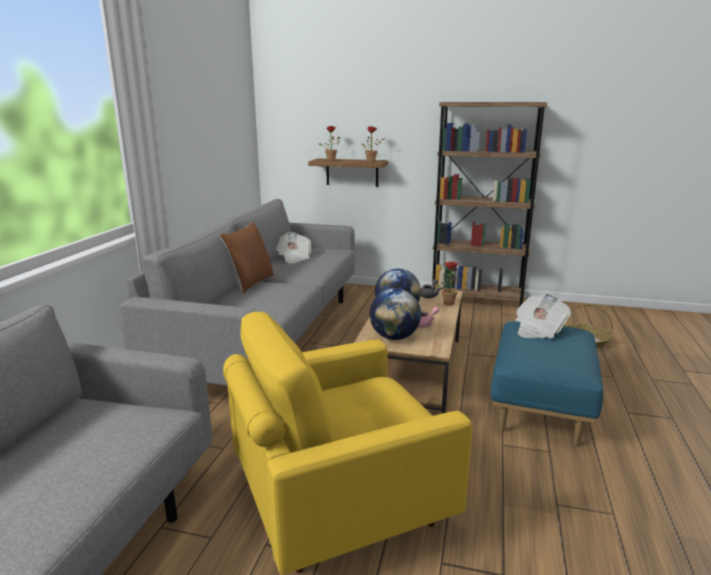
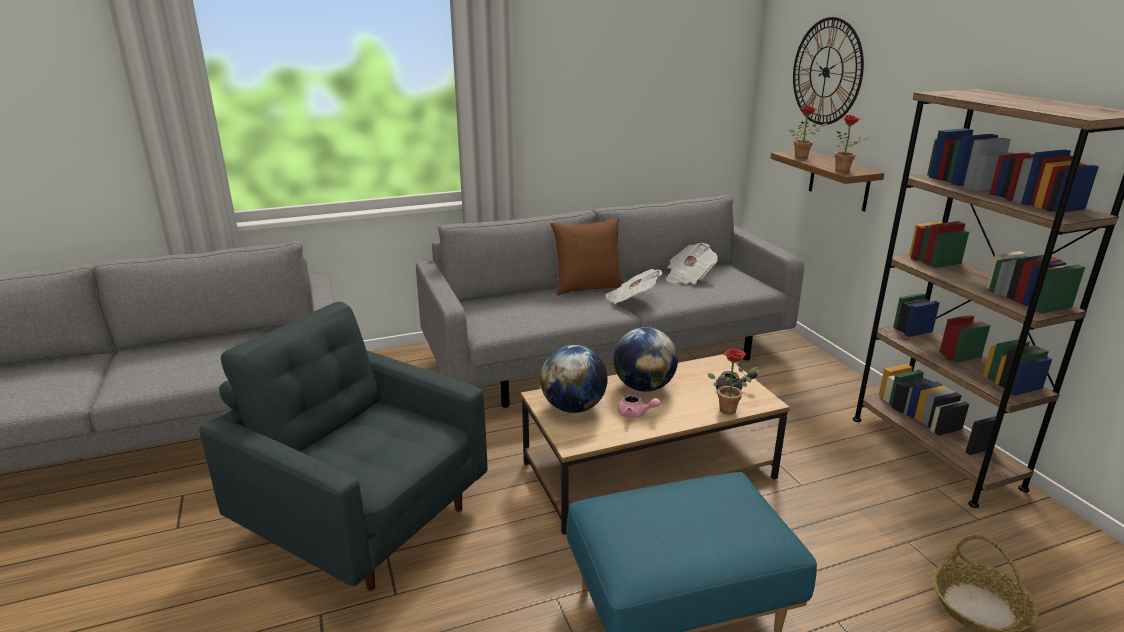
camera: 55 degrees right, 5 degrees up
yellow armchair [223,312,472,575] -> grey armchair [199,302,488,591]
newspaper [515,293,571,339] -> newspaper moved to [605,269,662,304]
none -> wall clock [793,17,864,125]

